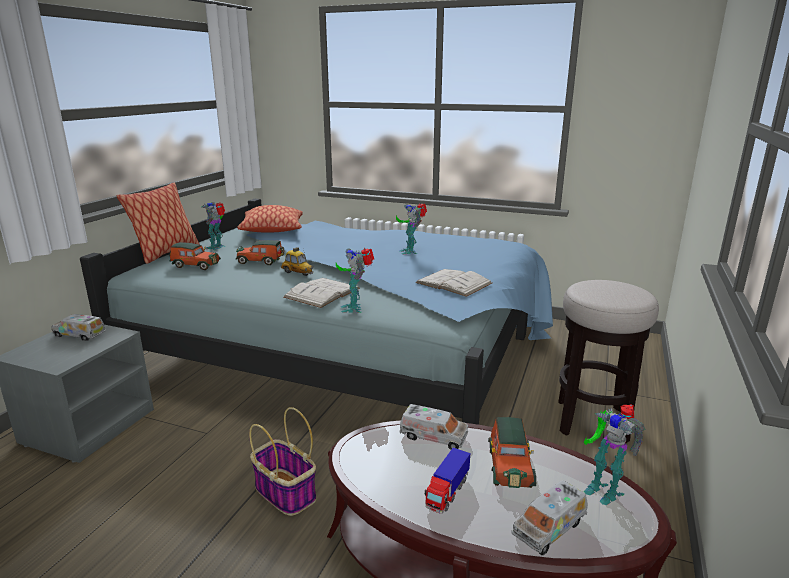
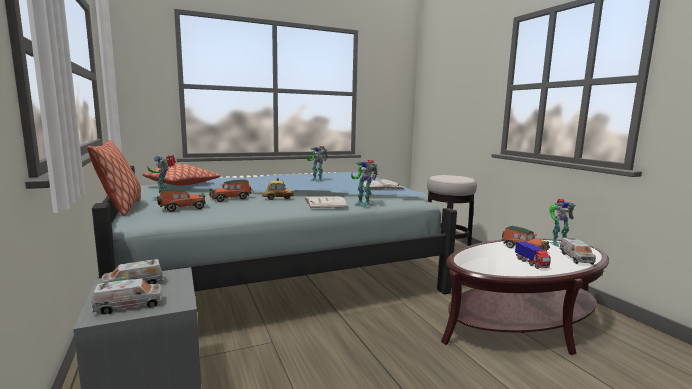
camera: 45 degrees left, 10 degrees down
basket [249,407,316,516] -> none
toy truck [399,404,468,449] -> toy truck moved to [92,279,162,314]

